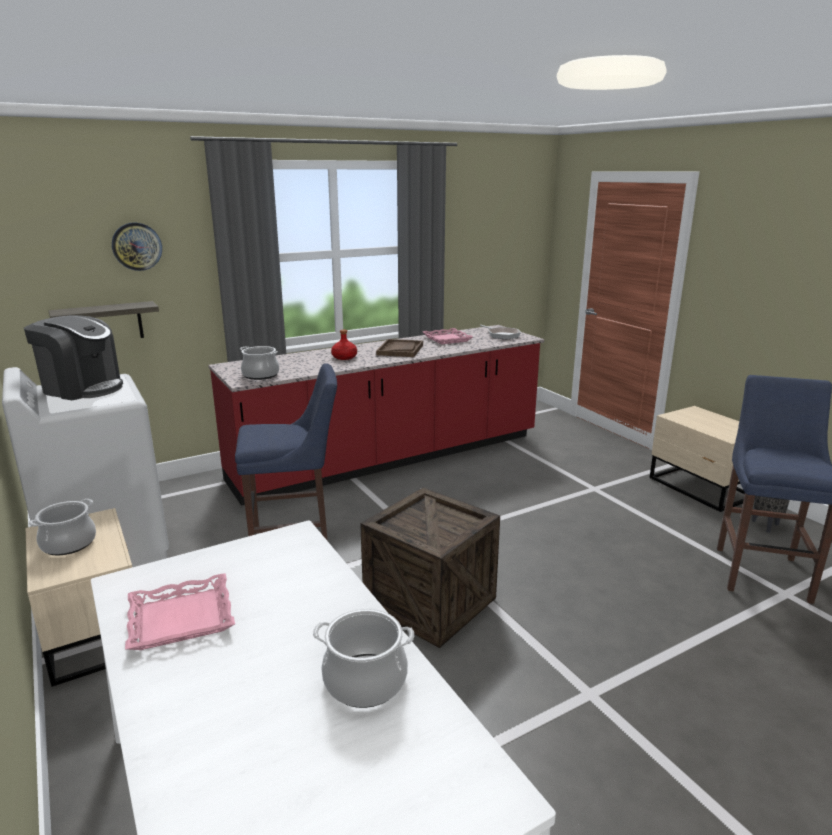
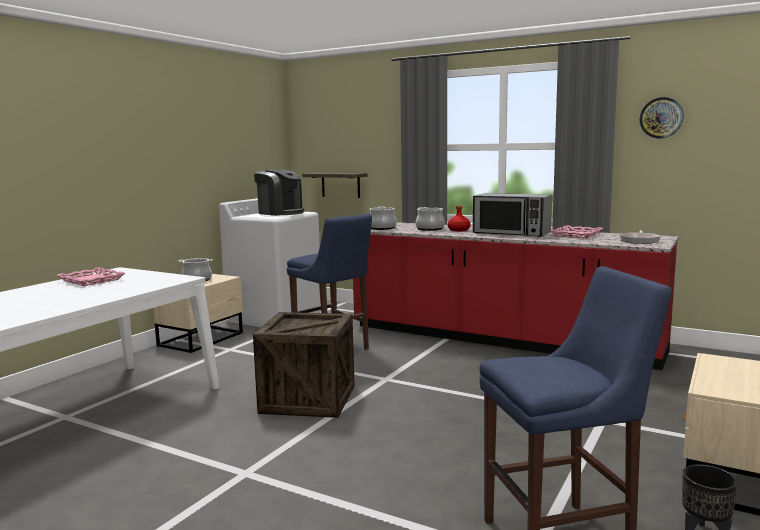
camera: 60 degrees right, 10 degrees down
coffee machine [24,315,123,400] -> coffee machine turned 45 degrees counterclockwise [254,170,304,216]
wall clock [112,223,162,271] -> wall clock moved to [640,97,684,138]
cooking pot [313,609,414,708] -> cooking pot moved to [415,207,445,231]
brown tray [376,339,423,357] -> microwave [473,193,552,237]

